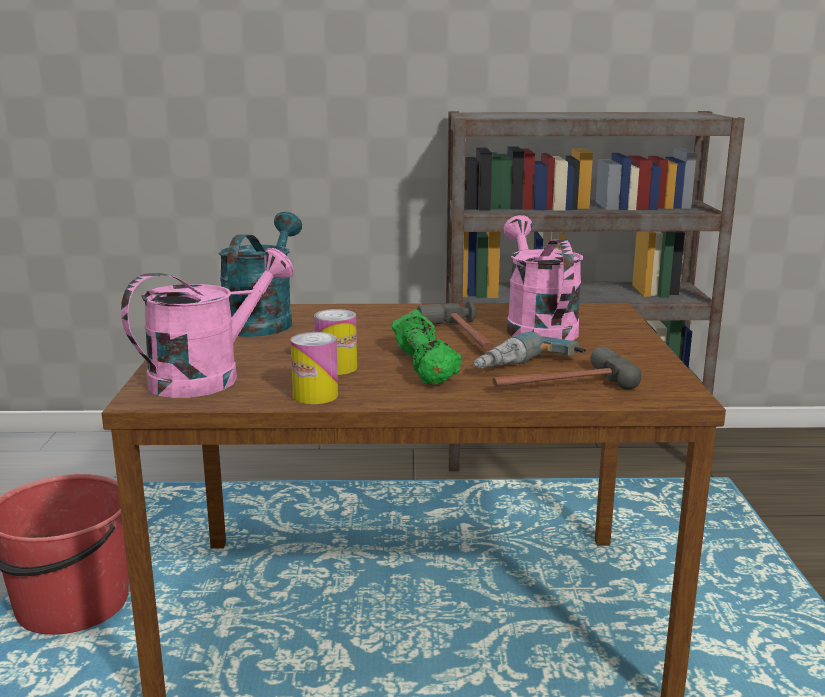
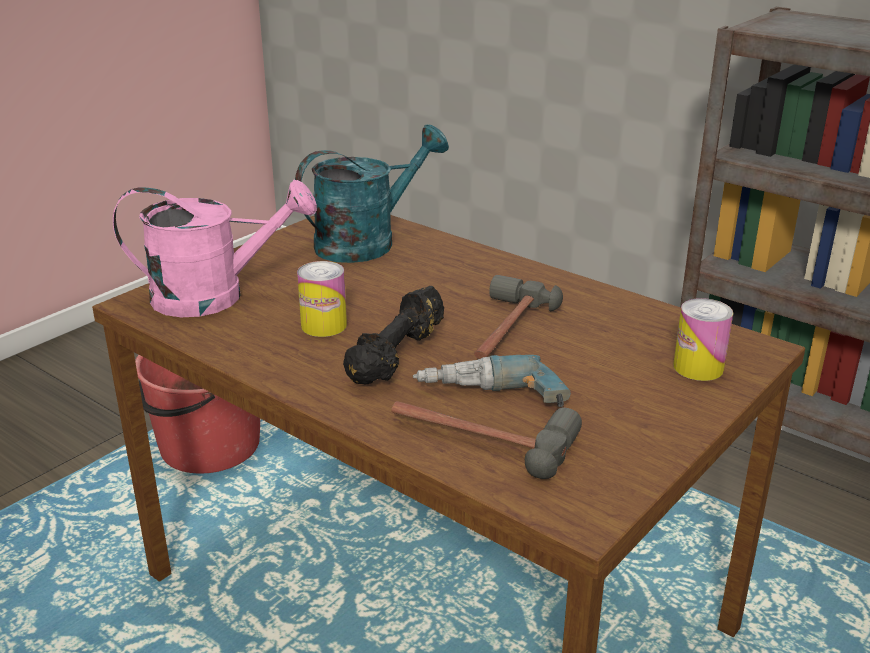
camera: 40 degrees right, 10 degrees up
can [290,332,338,404] -> can moved to [673,298,733,381]
green dumbbell [392,310,462,385] -> black dumbbell [343,286,444,385]
pink watering can [503,215,583,341] -> none

